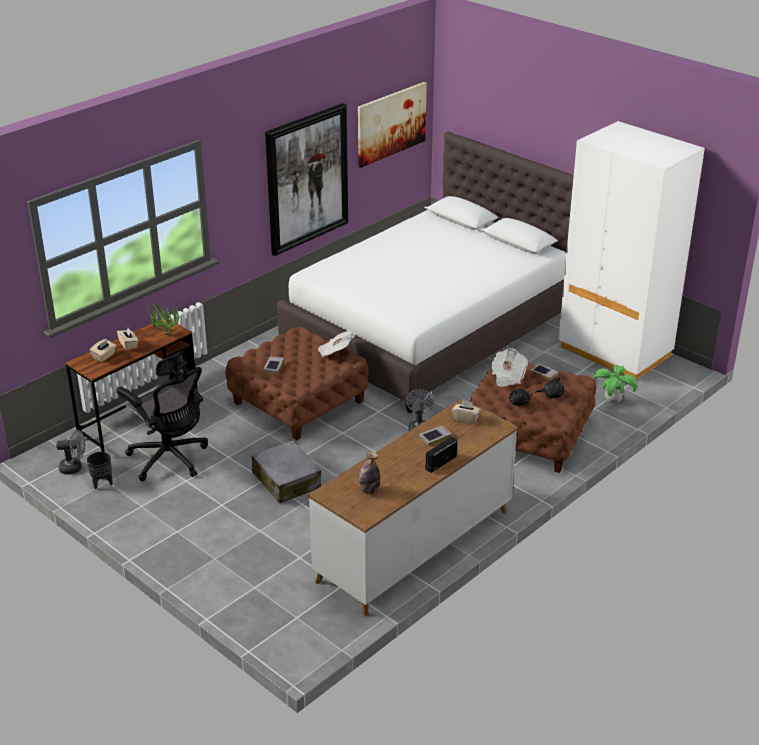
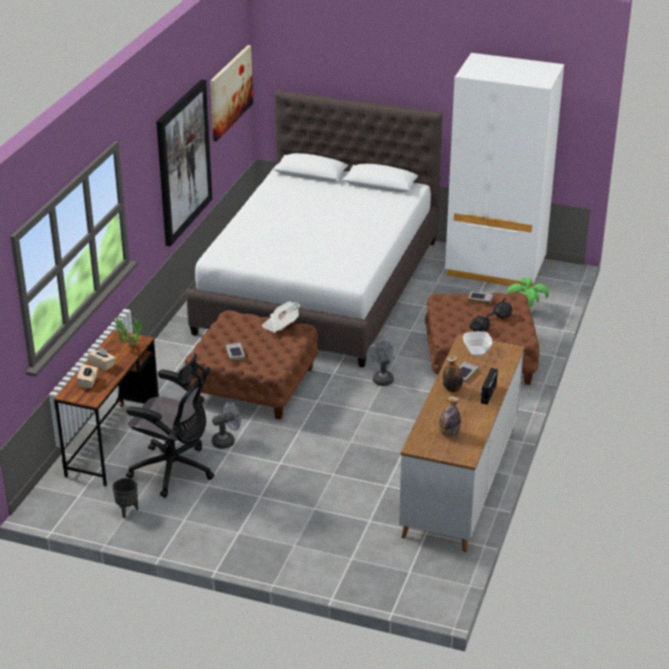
camera: 25 degrees left, 0 degrees up
grey fan [56,430,85,475] -> grey fan moved to [212,402,241,449]
grey suitcase [251,440,321,504] -> none
beige tissue box [452,400,481,424] -> bowl [463,331,492,356]
newspaper [490,348,528,387] -> none
none -> bottle [443,354,463,392]

